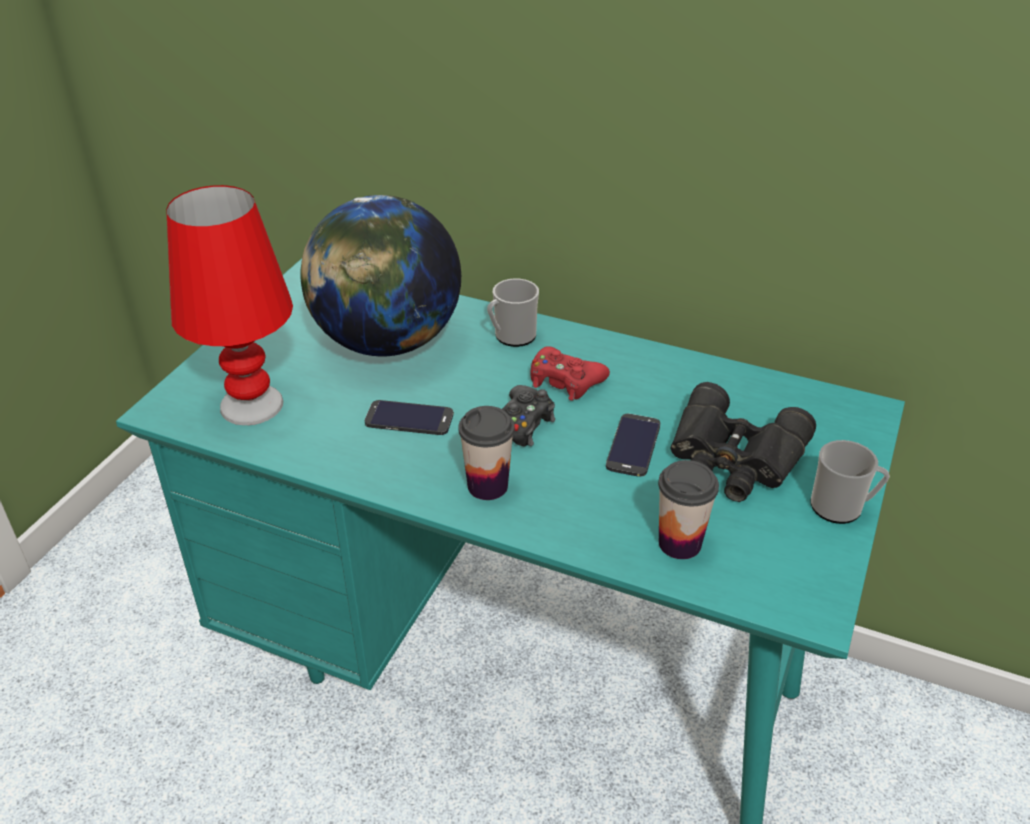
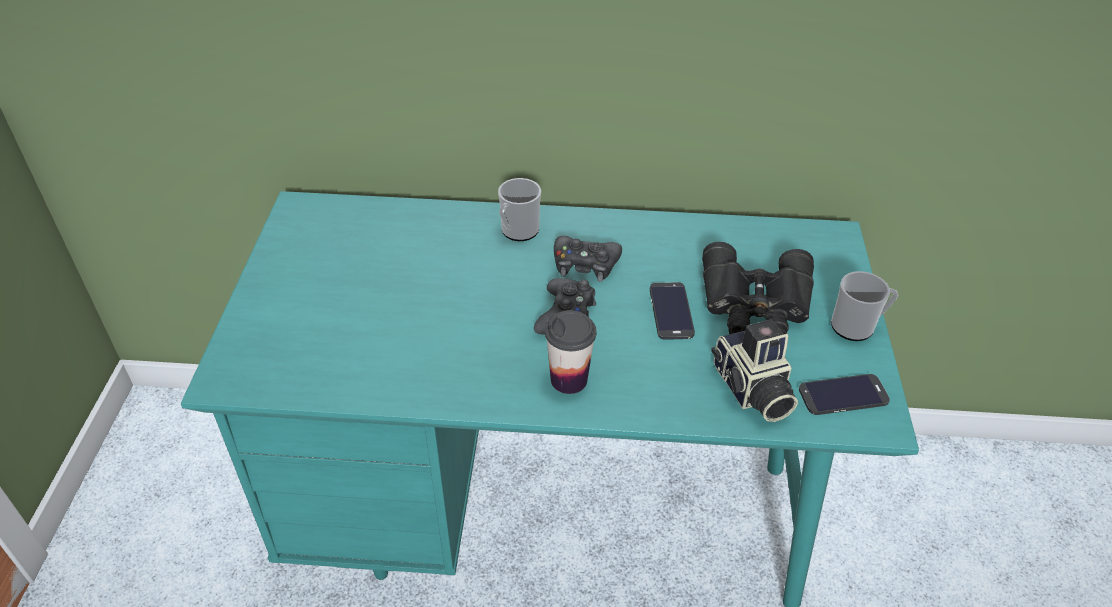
camera: 20 degrees left, 5 degrees up
red table lamp [166,185,293,425] -> none
globe [300,195,461,356] -> none
phone [365,400,454,435] -> phone moved to [799,374,890,415]
red game controller [530,346,610,401] -> black game controller [554,236,622,282]
cup [658,460,719,559] -> camera [711,319,798,422]

